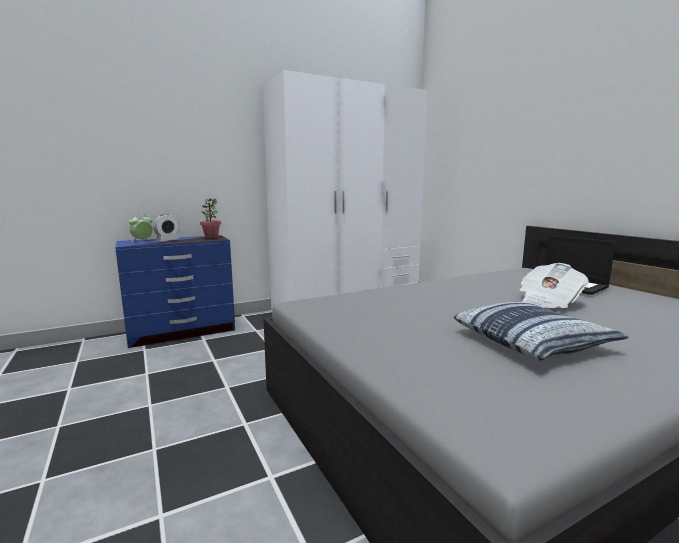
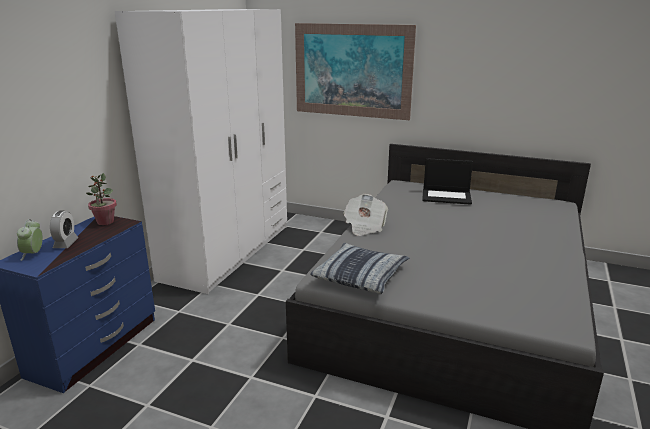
camera: 40 degrees left, 10 degrees up
pillow [454,302,628,361] -> pillow moved to [310,243,409,294]
newspaper [520,263,589,308] -> newspaper moved to [343,194,388,236]
none -> picture [295,23,416,120]

